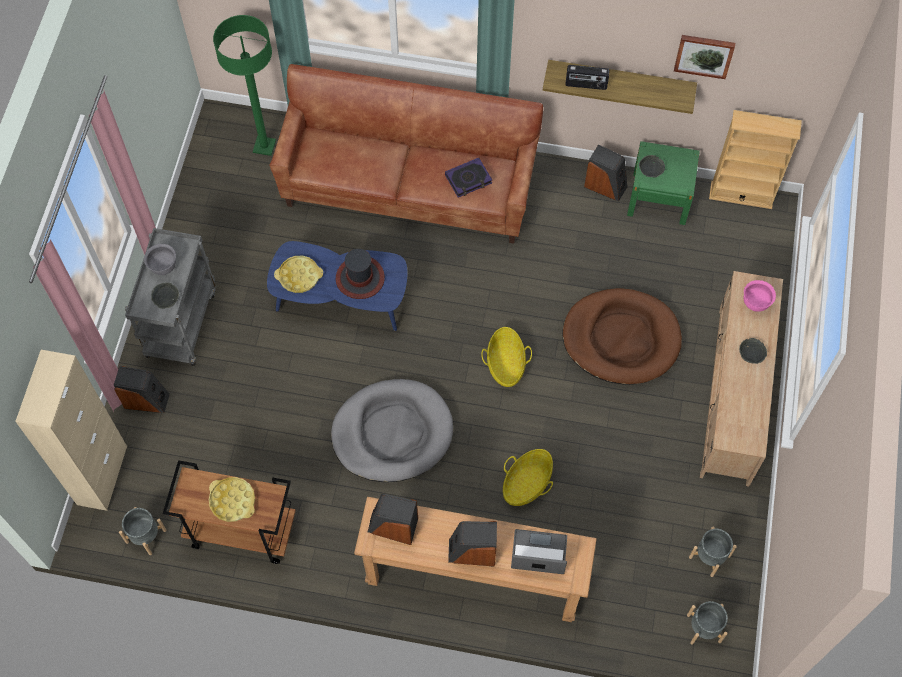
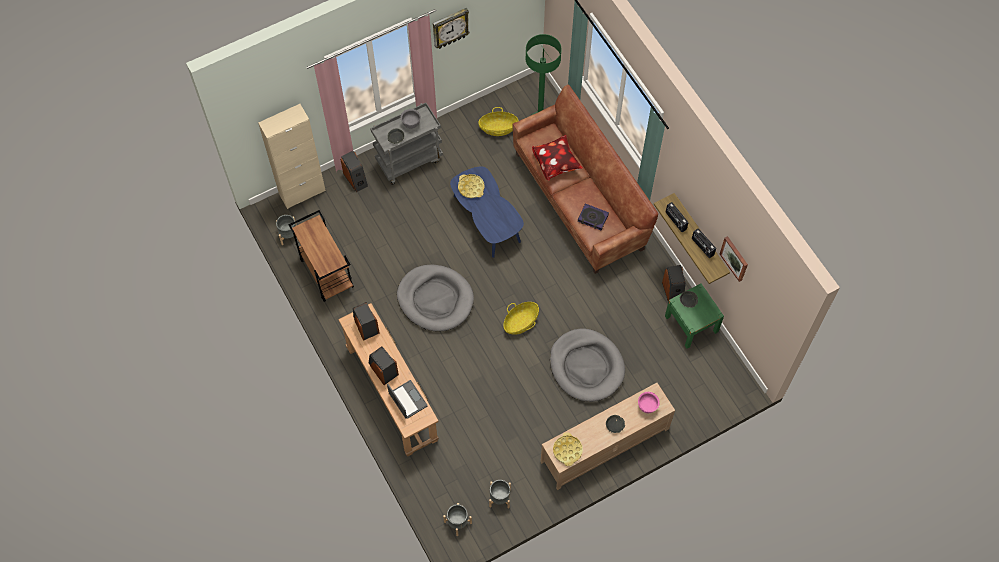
camera: 50 degrees right, 0 degrees up
yellow tray [209,477,255,522] -> yellow tray moved to [553,432,583,466]
hat [336,249,385,299] -> none
basket [503,449,553,506] -> basket moved to [478,107,519,136]
brown dog bed [563,288,682,385] -> grey dog bed [550,329,625,402]
beige bookcase [709,110,802,209] -> none
none -> wall clock [433,8,470,49]
none -> pillow [532,135,583,181]
none -> radio [692,229,716,258]

